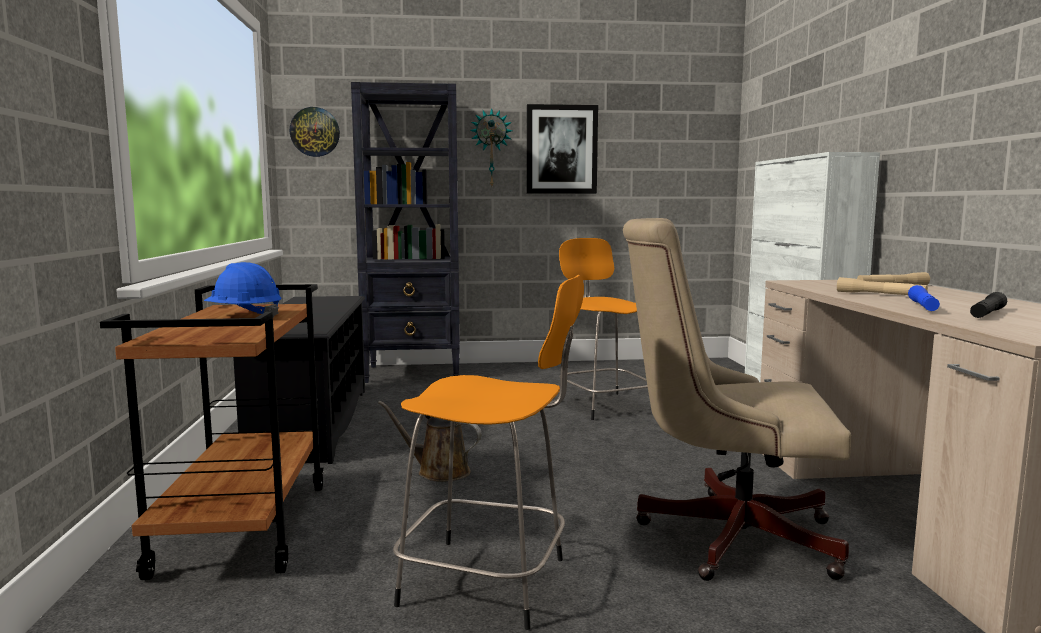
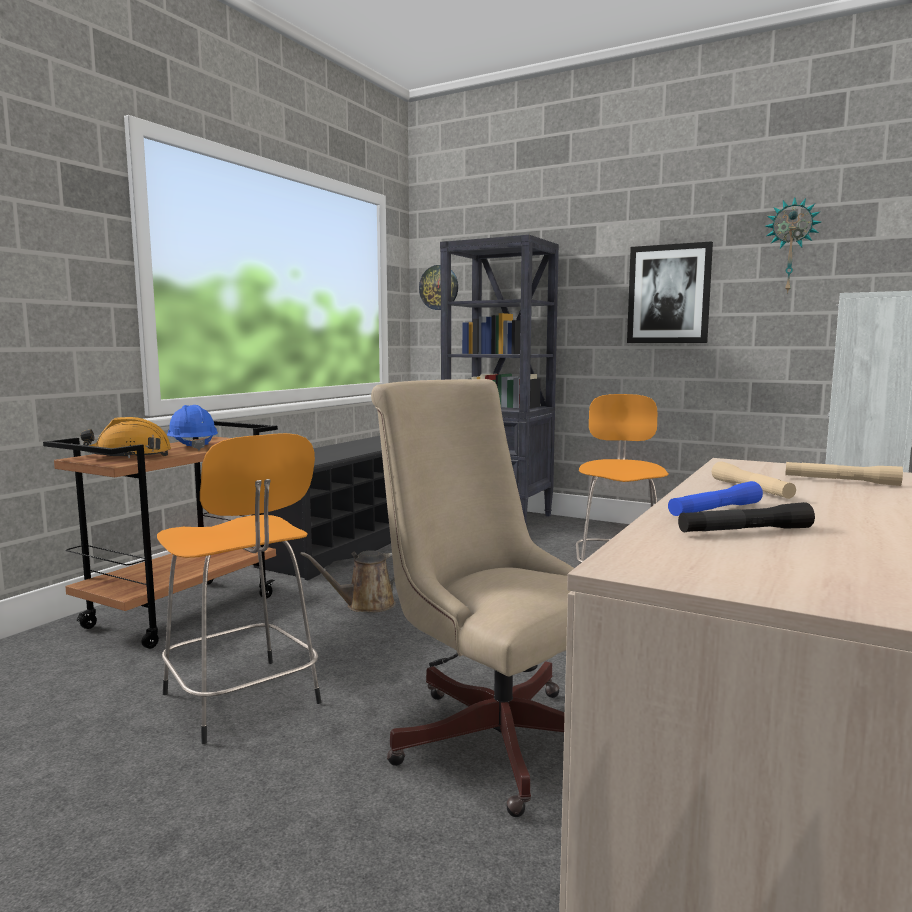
camera: 35 degrees right, 0 degrees up
brown watering can [378,401,482,482] -> brown watering can turned 75 degrees counterclockwise [300,550,396,613]
wall clock [470,108,512,186] -> wall clock moved to [765,197,821,294]
none -> orange hard hat [80,417,171,458]

